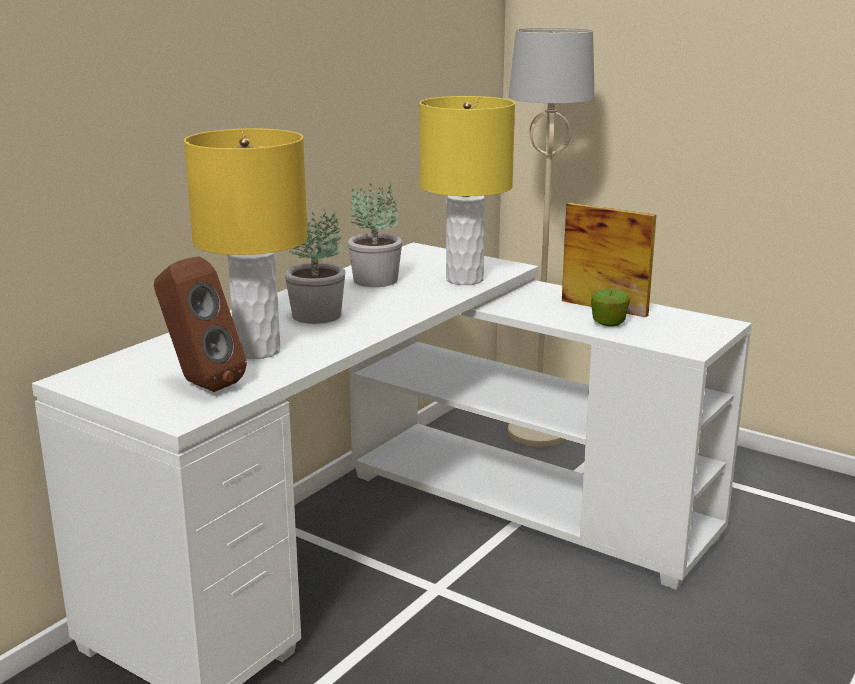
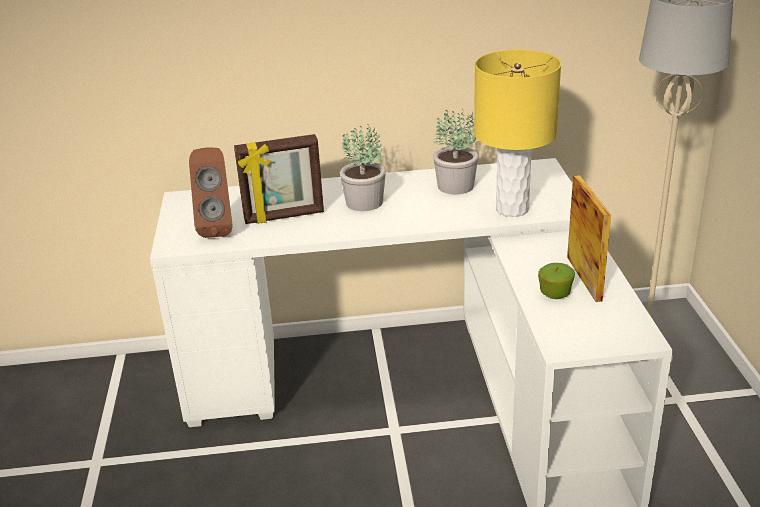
camera: 50 degrees right, 10 degrees up
yellow table lamp [184,128,308,359] -> picture frame [234,134,324,224]

